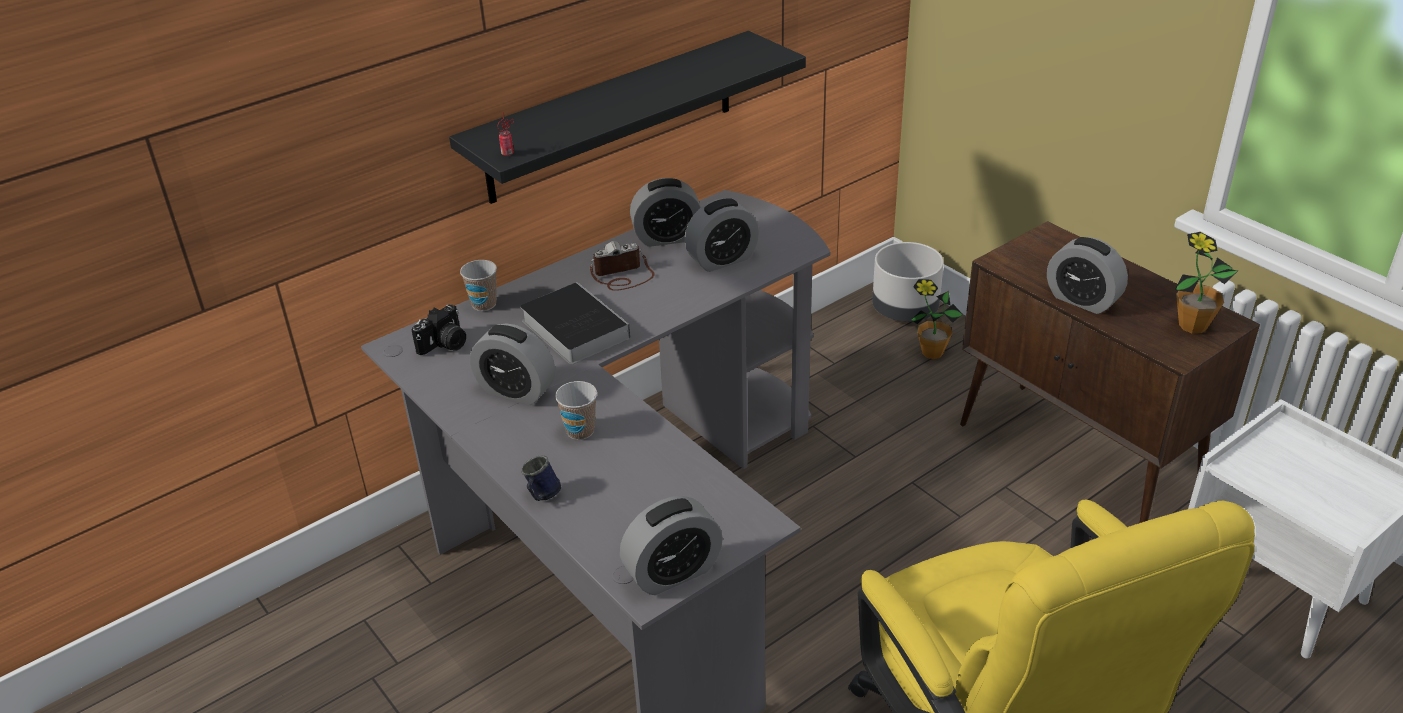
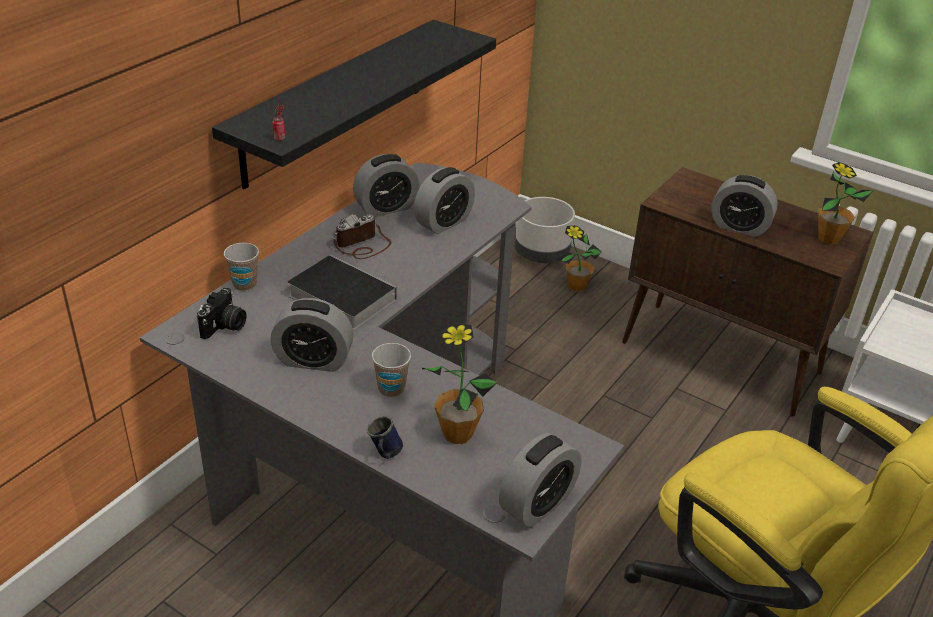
camera: 20 degrees left, 0 degrees up
none -> potted plant [422,322,498,444]

